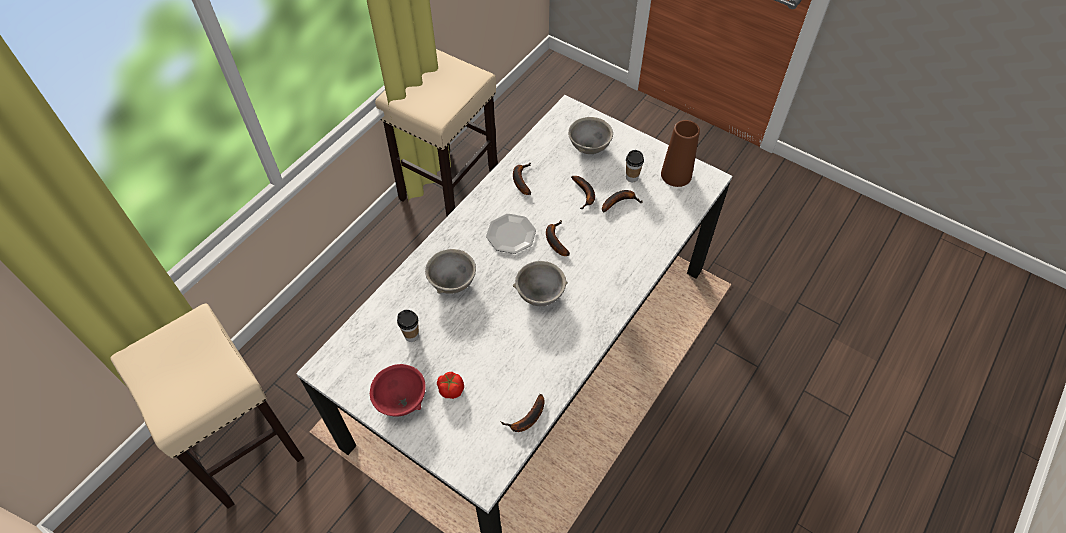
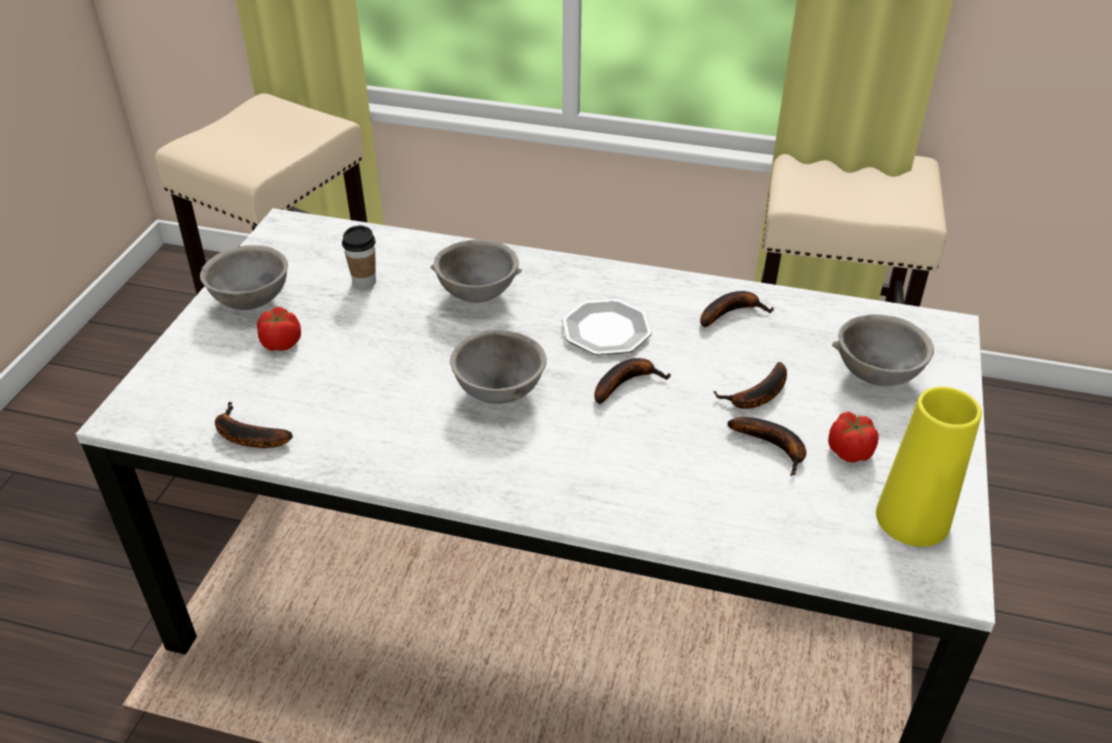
camera: 70 degrees right, 15 degrees down
red bowl [370,364,425,417] -> grey bowl [200,245,288,310]
cup [626,150,644,182] -> tomato [828,412,879,463]
brown vase [661,120,700,187] -> yellow vase [876,387,982,547]

